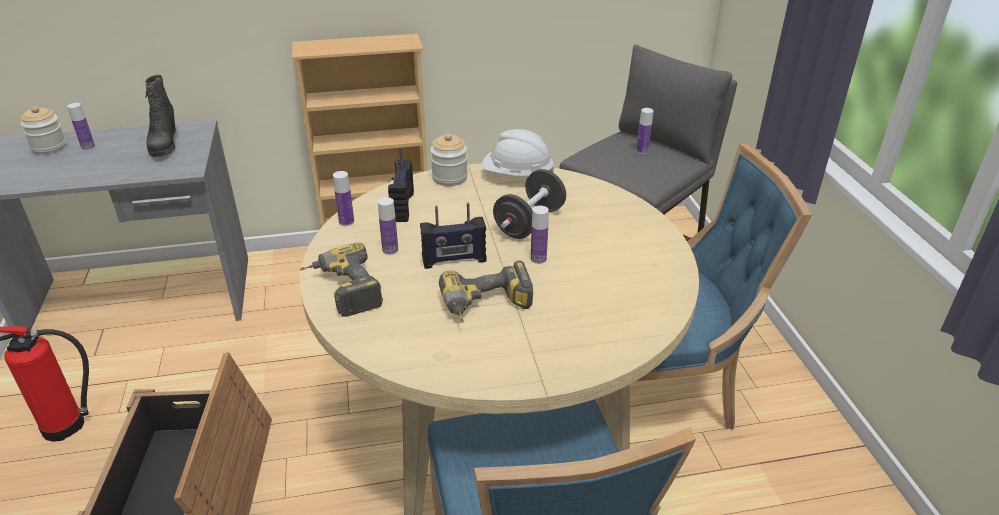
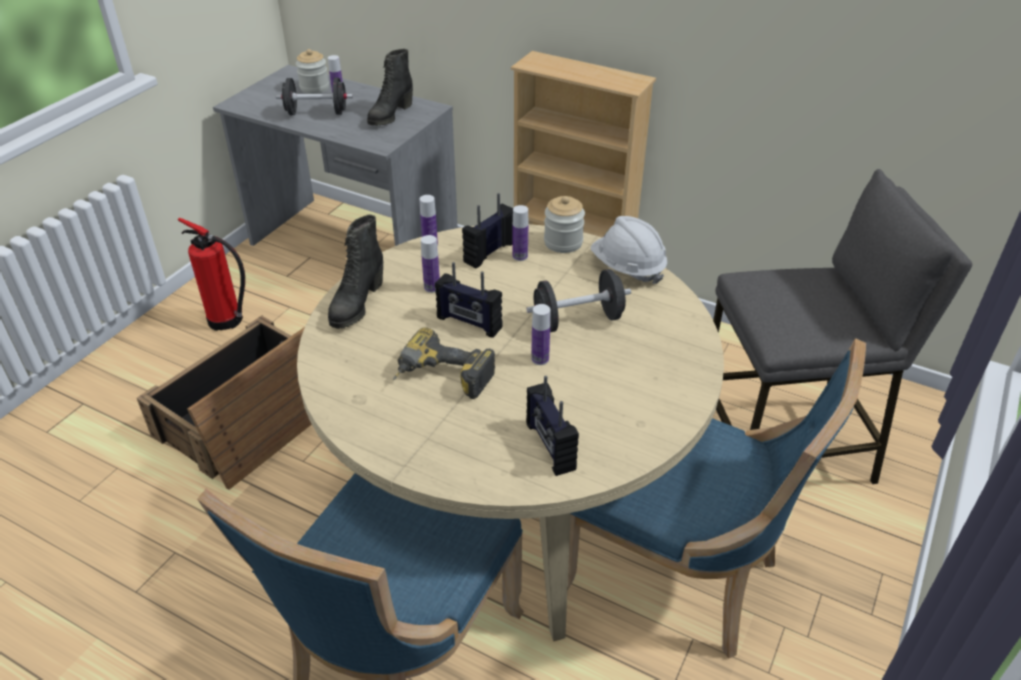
camera: 40 degrees right, 5 degrees up
power drill [300,243,383,317] -> black boot [328,214,383,329]
bottle [636,108,653,154] -> bottle moved to [513,205,528,261]
none -> black dumbbell [276,77,353,115]
none -> radio [526,376,579,476]

